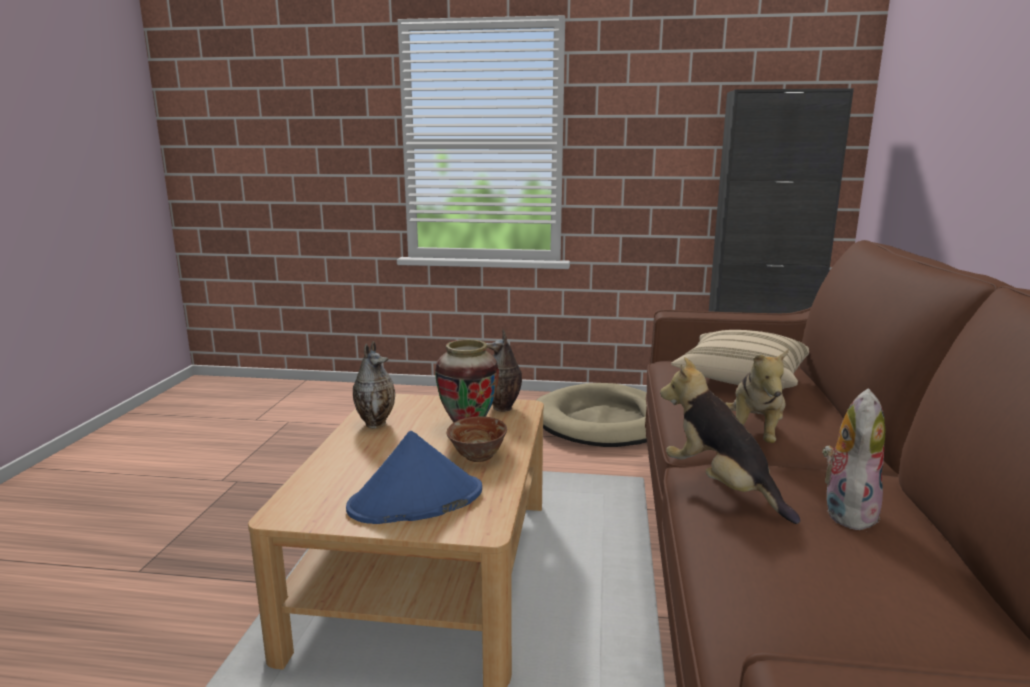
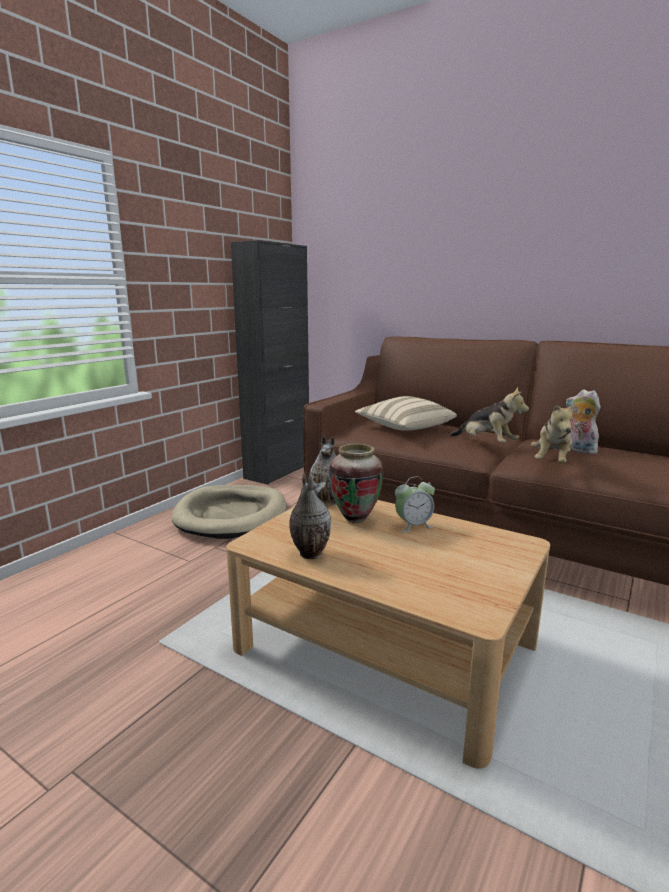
camera: 65 degrees left, 0 degrees up
blue hat [346,431,482,524] -> none
bowl [446,416,507,462] -> alarm clock [395,477,435,532]
plush toy [660,357,800,524] -> plush toy turned 60 degrees counterclockwise [531,402,576,463]

